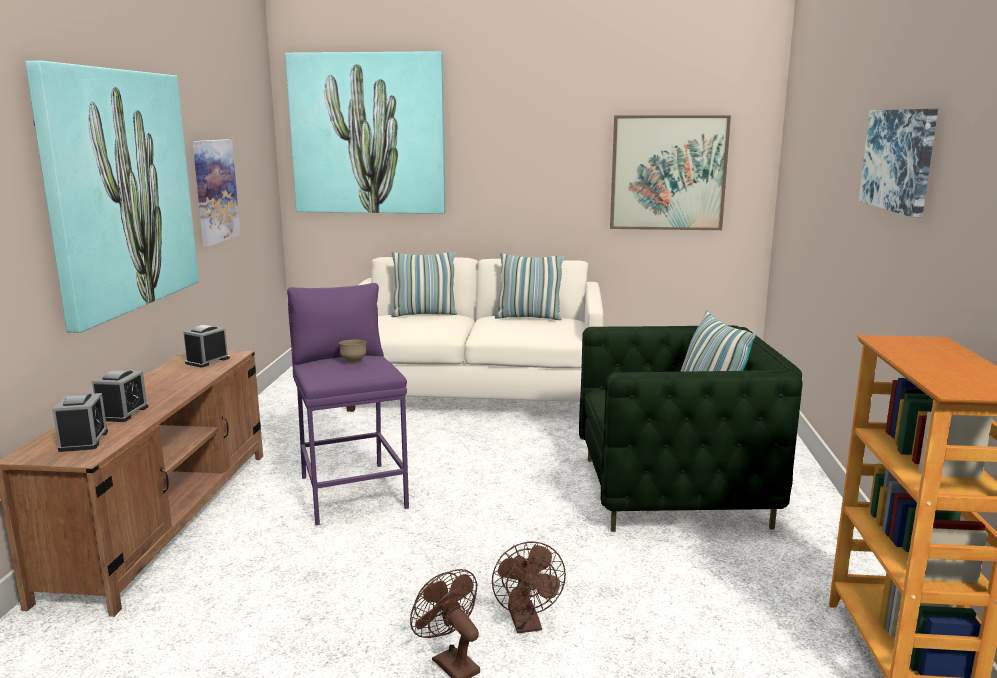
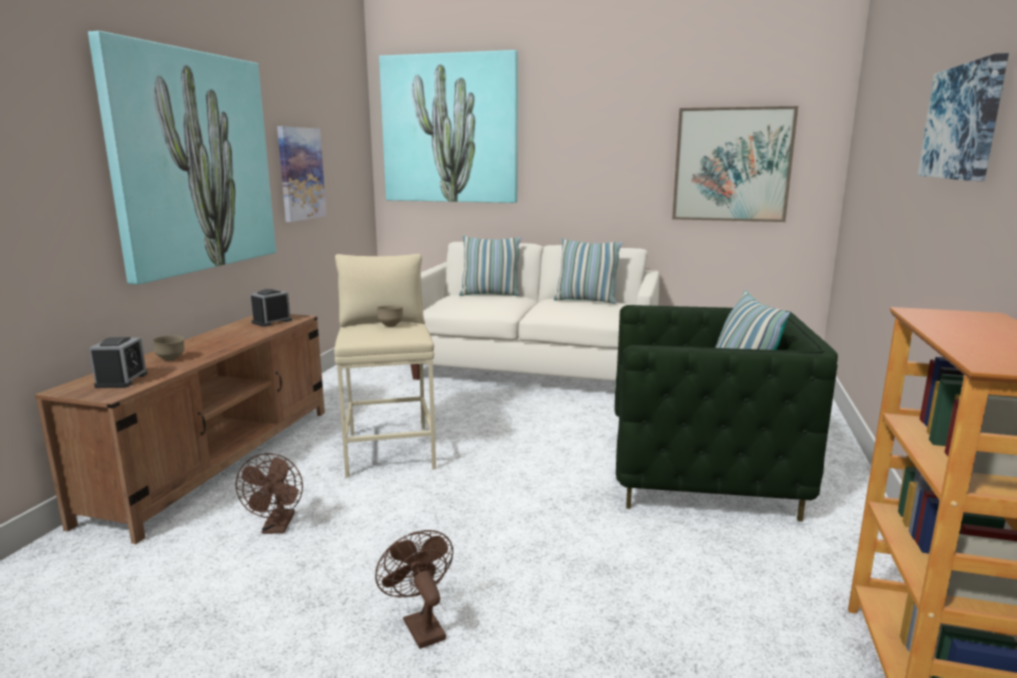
camera: 10 degrees right, 0 degrees up
alarm clock [92,370,148,422] -> brown bowl [153,335,184,361]
purple stool [287,283,409,525] -> beige stool [334,254,436,478]
brown fan [492,541,566,633] -> brown fan moved to [236,453,303,534]

